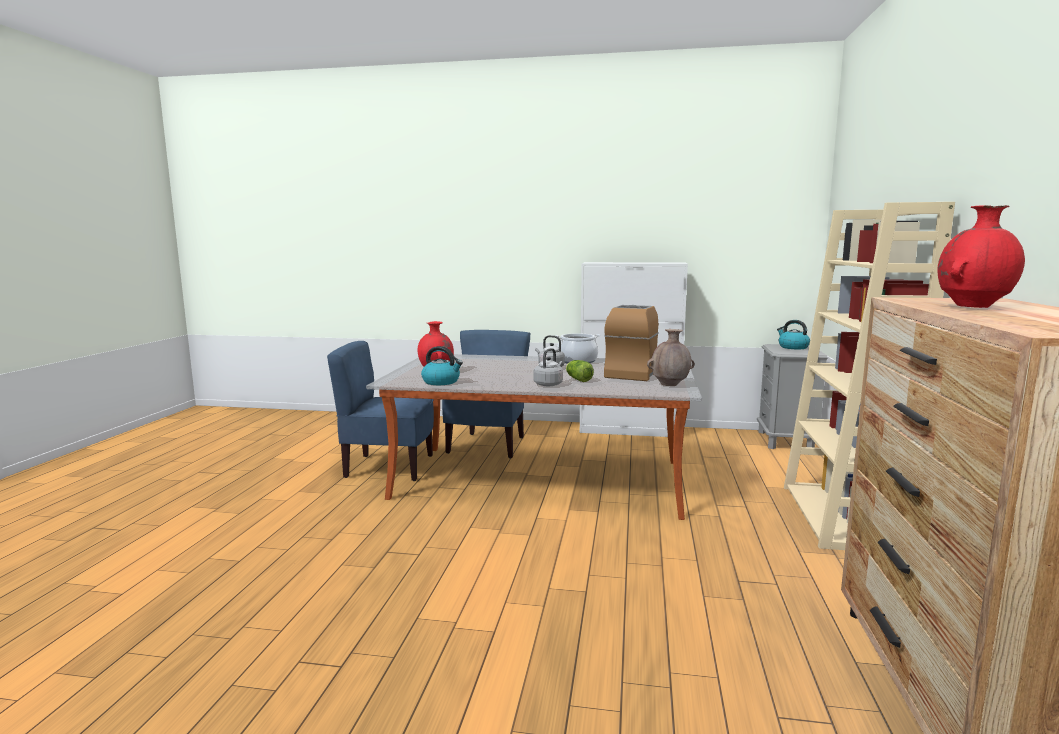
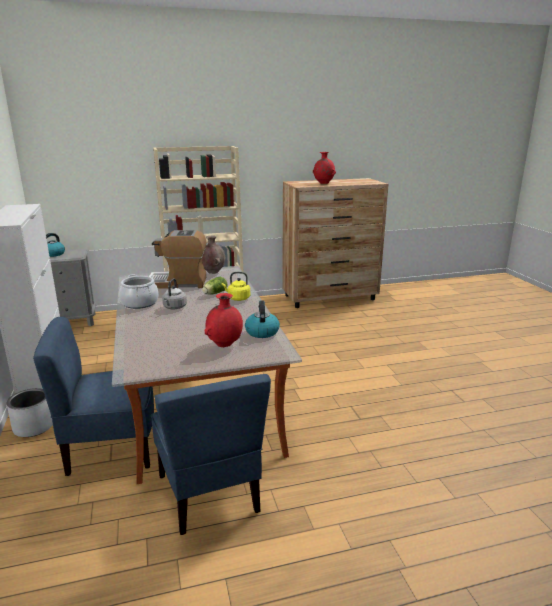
camera: 115 degrees left, 10 degrees up
grey kettle [533,348,563,386] -> yellow kettle [222,272,250,301]
none -> grey planter [6,388,53,437]

